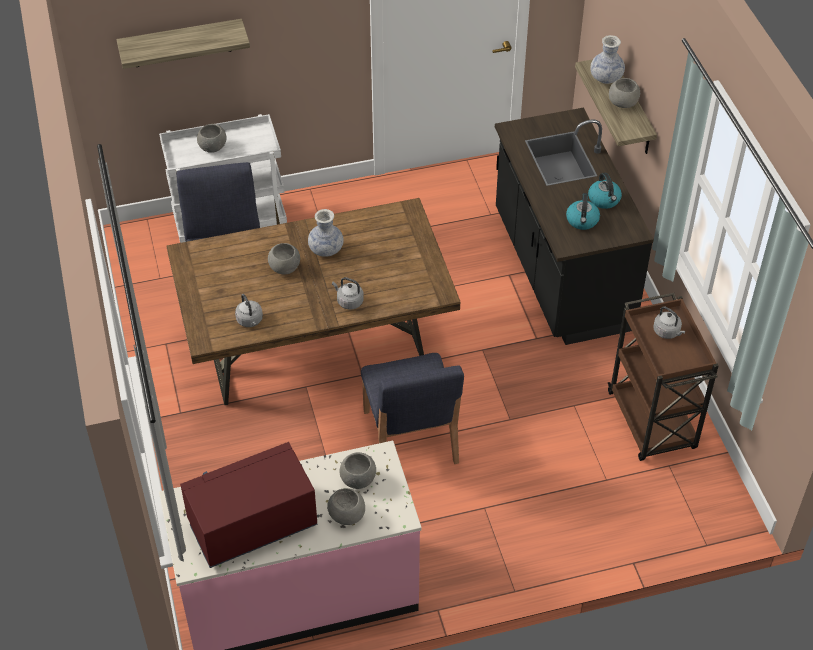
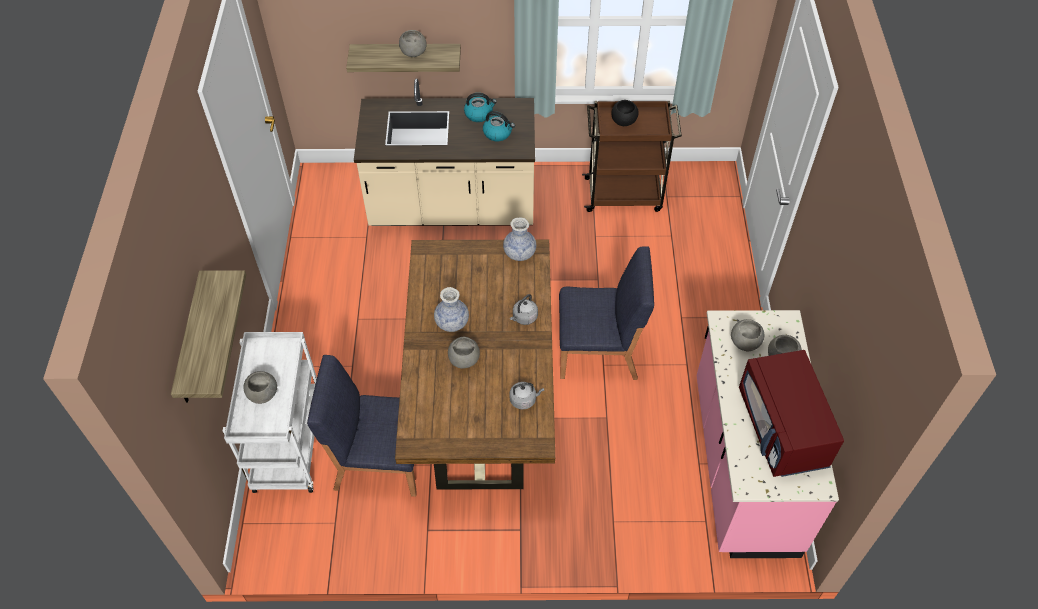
camera: 75 degrees left, 5 degrees up
black counter [495,108,654,345] -> beige counter [354,78,535,226]
vase [590,35,625,84] -> vase moved to [503,218,536,261]
grey kettle [653,306,685,339] -> black bowl [611,100,639,126]

